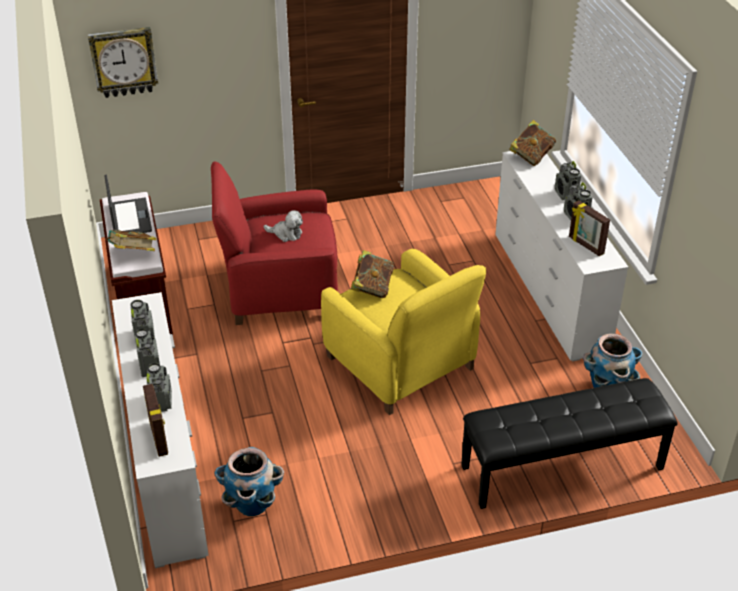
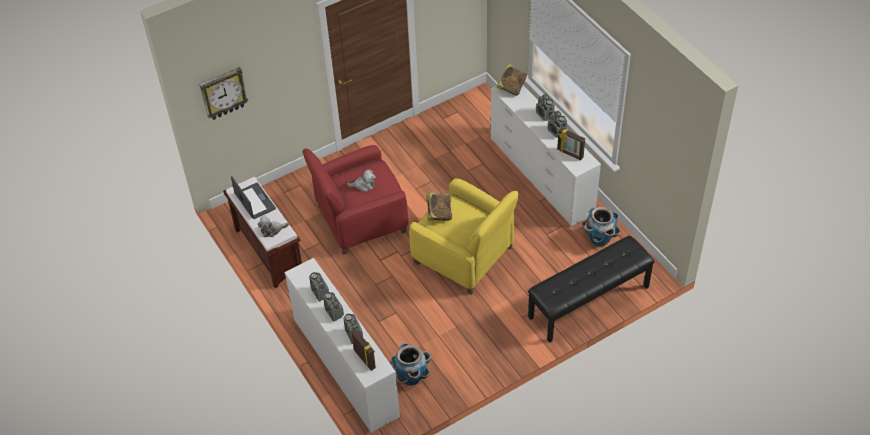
camera: 15 degrees left, 10 degrees up
book [105,230,157,251] -> plush toy [258,216,289,237]

